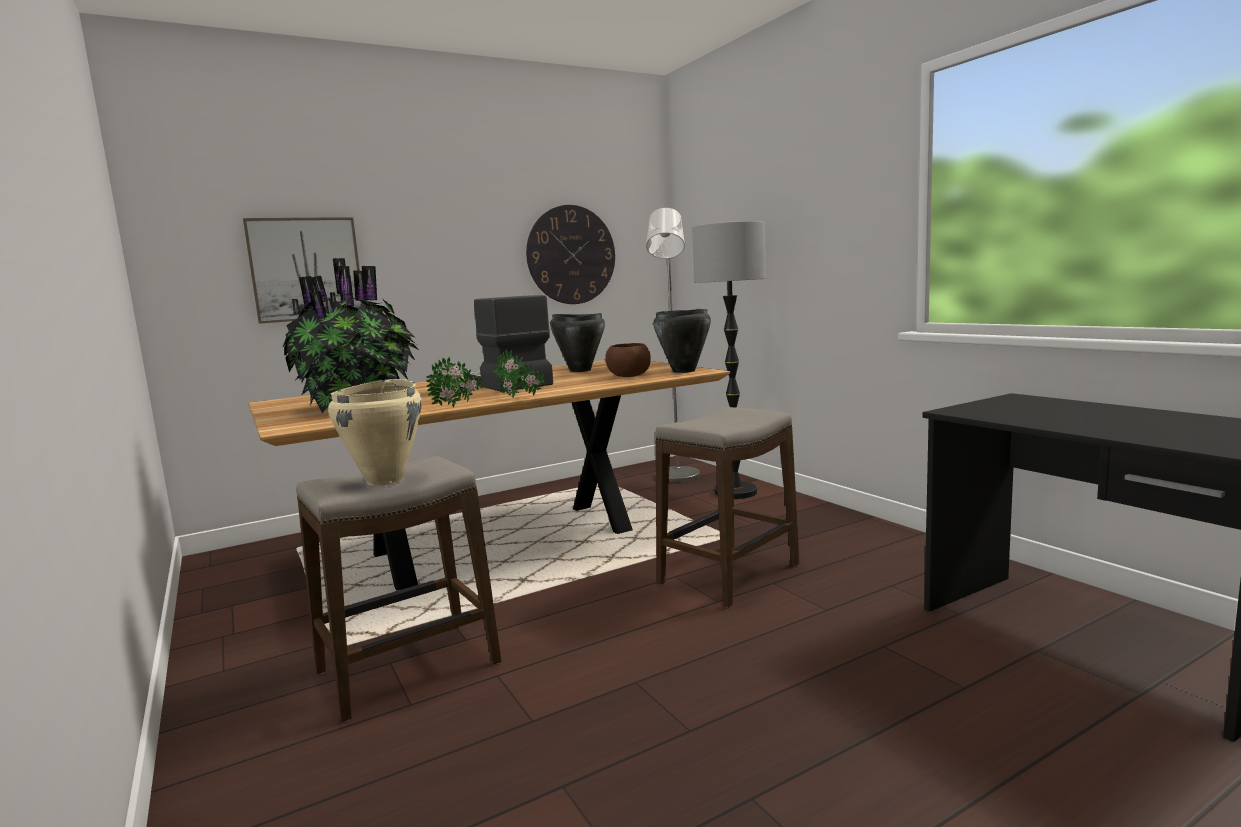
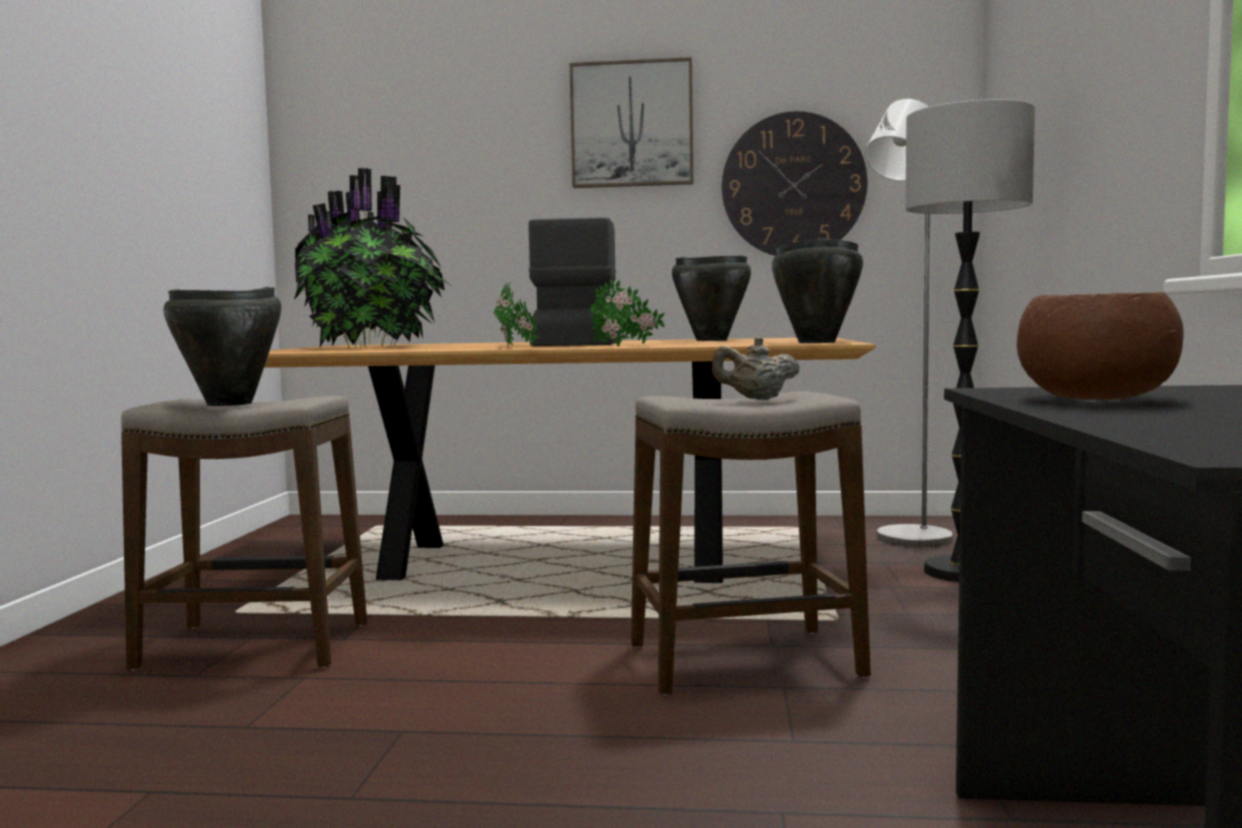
camera: 35 degrees right, 5 degrees down
picture [243,217,362,324] -> picture moved to [570,57,693,188]
beige cooking pot [328,379,422,486] -> black cooking pot [163,287,281,406]
potted plant [426,356,483,407] -> potted plant moved to [590,280,665,346]
brown bowl [605,343,651,377] -> brown bowl moved to [1017,292,1184,400]
none -> beige teapot [712,337,800,400]

